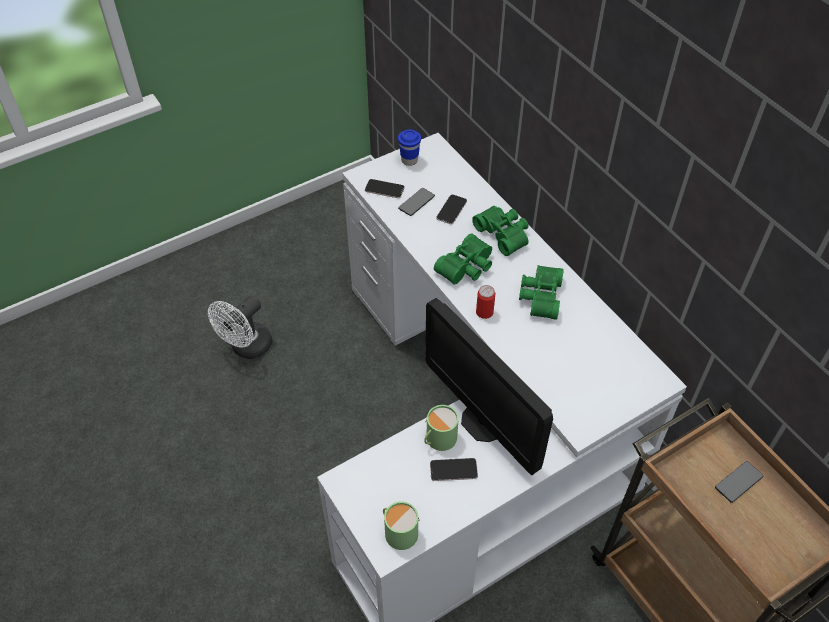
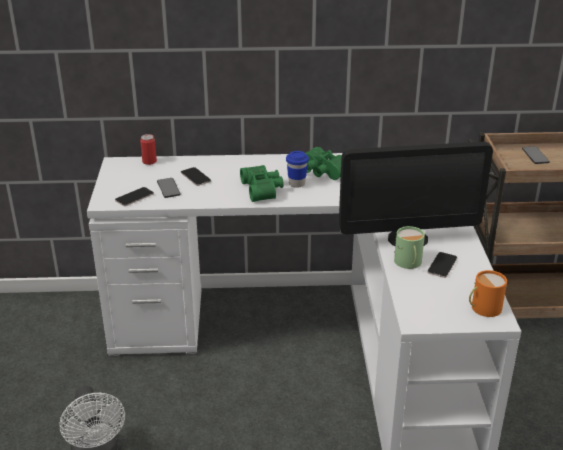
camera: 60 degrees left, 20 degrees down
green mug [383,501,419,550] -> orange mug [469,270,507,317]
blue cup [398,129,421,166] -> blue cup moved to [286,151,309,188]
green binoculars [472,206,529,256] -> none
can [476,285,495,319] -> can moved to [140,134,157,165]

